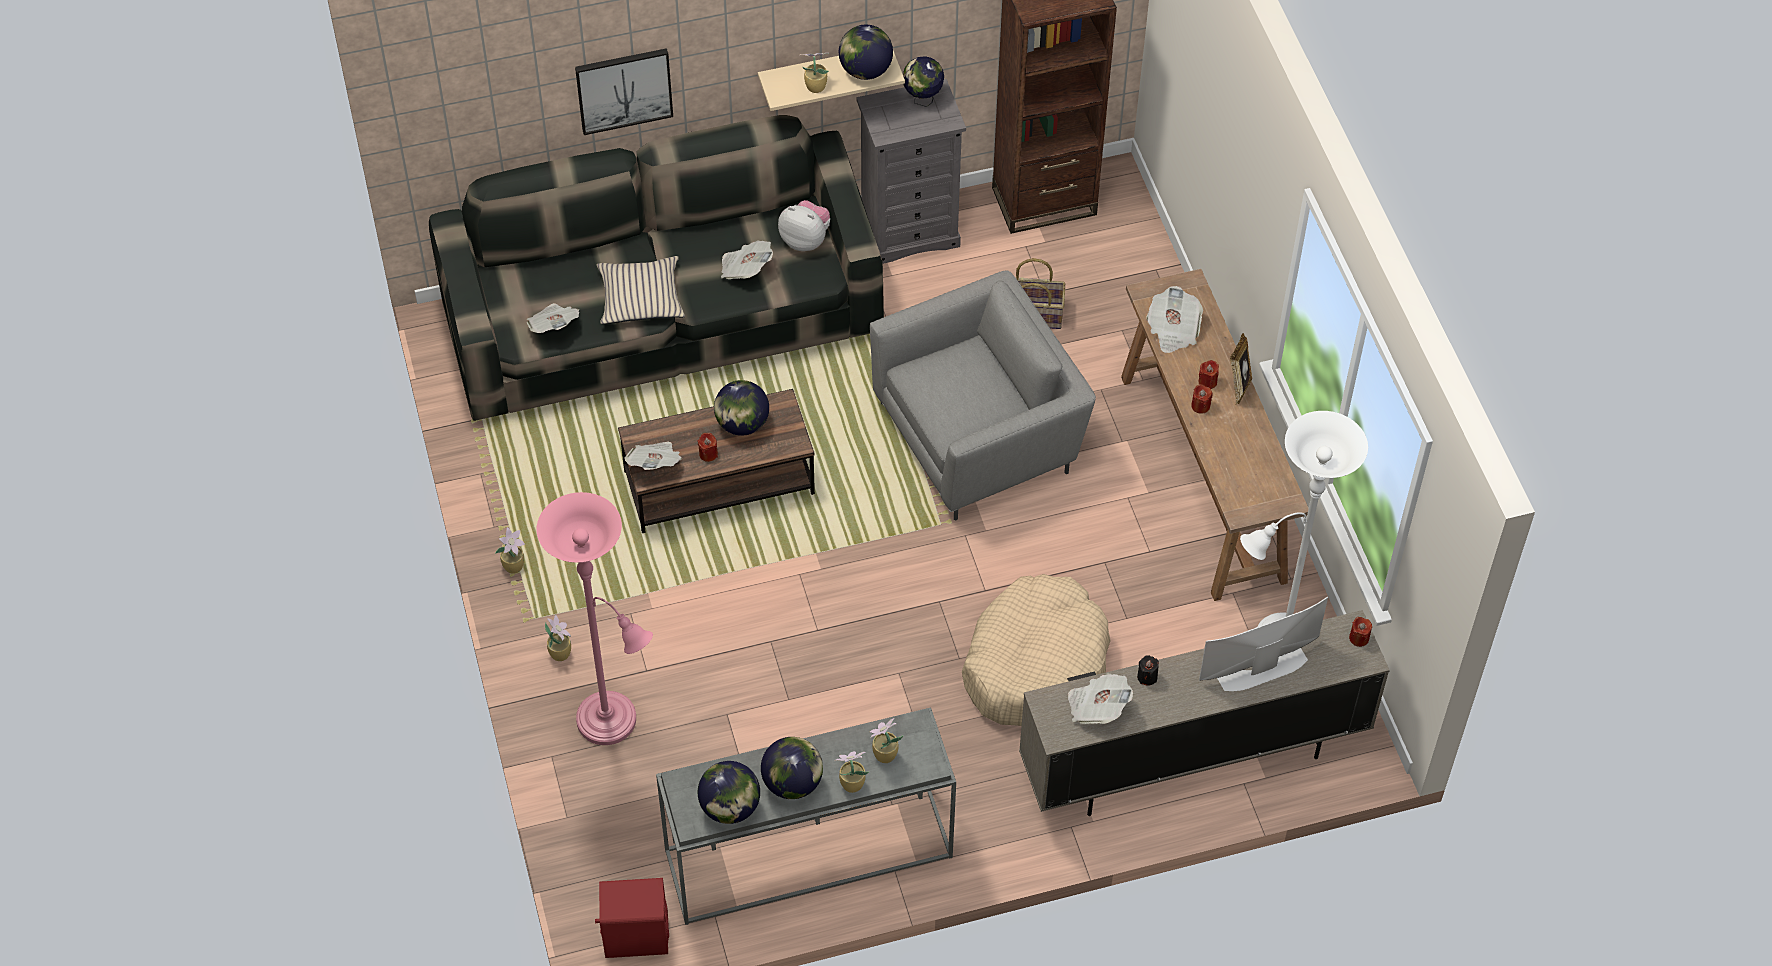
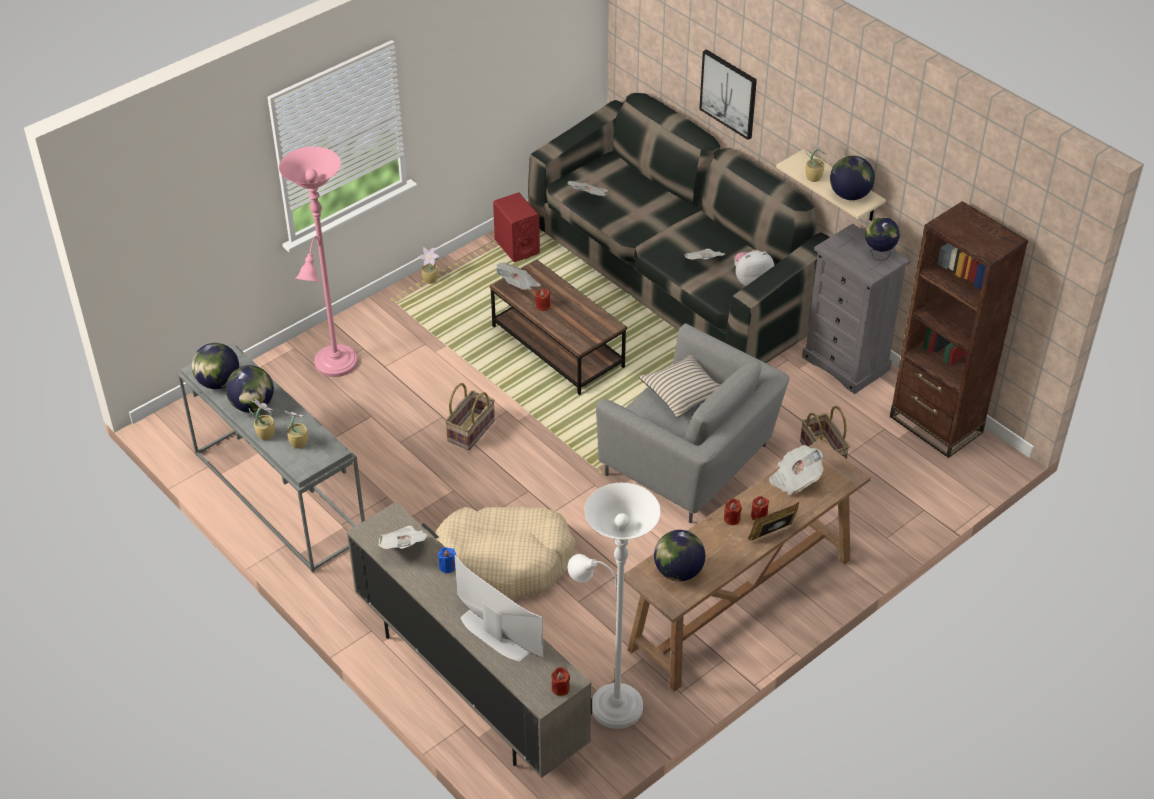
camera: 65 degrees right, 10 degrees down
potted plant [545,615,571,661] -> none
red speaker [595,878,669,958] -> red speaker moved to [493,192,540,262]
beige pillow [597,256,685,324] -> beige pillow moved to [639,355,720,418]
globe [714,380,769,436] -> globe moved to [654,530,705,581]
plush toy [778,200,830,251] -> plush toy turned 105 degrees counterclockwise [734,250,774,286]
black candle [1137,655,1159,686] -> blue candle [438,547,456,573]
none -> basket [445,383,495,450]

